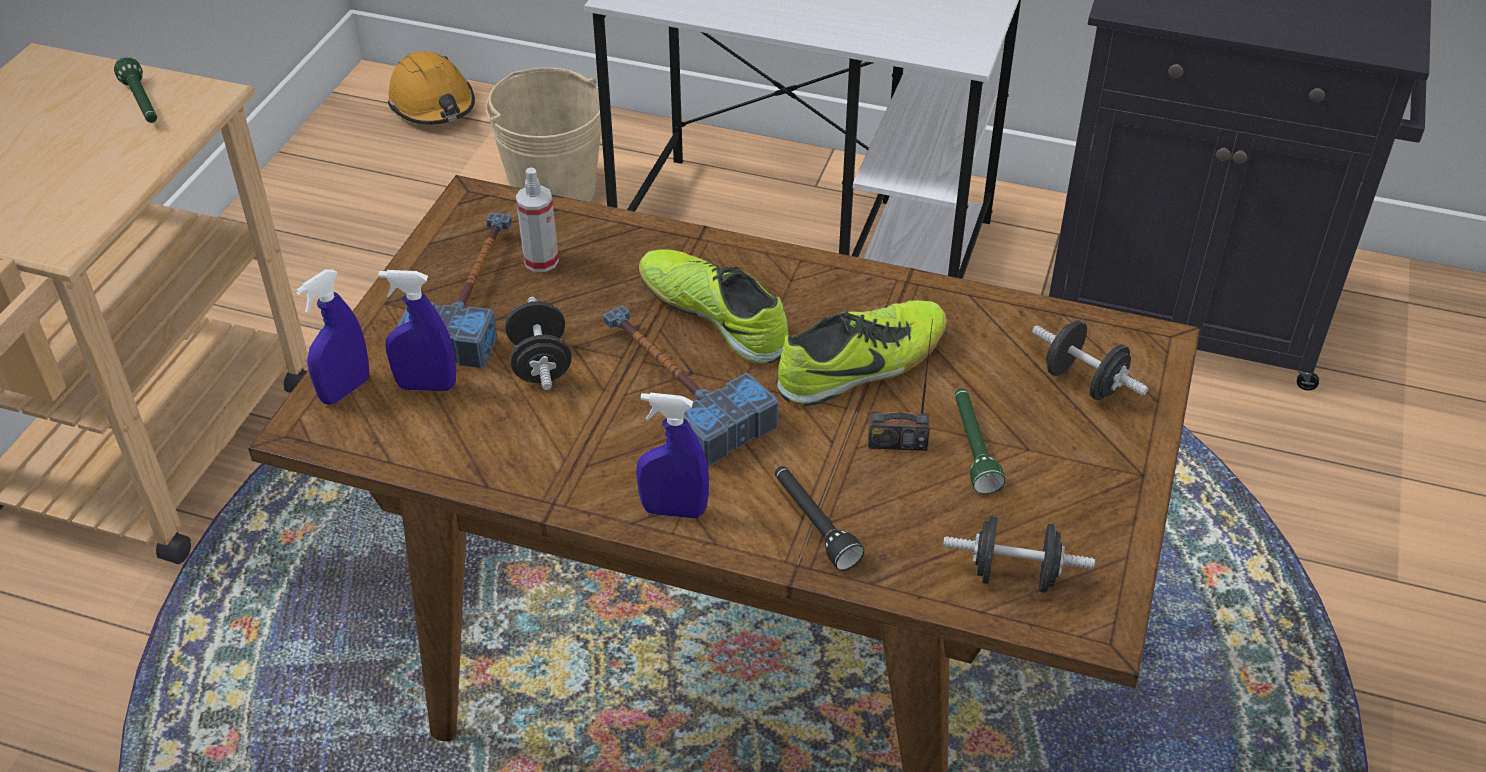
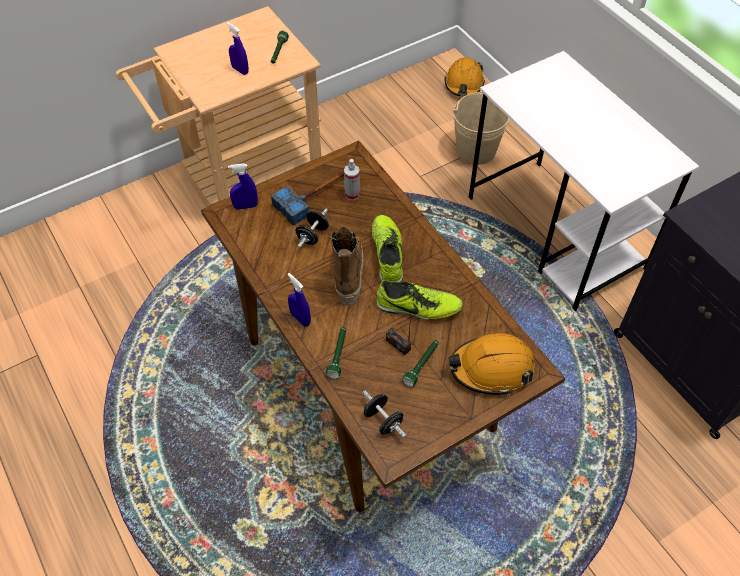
camera: 40 degrees right, 10 degrees up
blue spray bottle [379,270,456,391] -> blue spray bottle moved to [227,22,249,75]
hammer [603,305,778,466] -> boot [328,227,363,305]
black flashlight [775,466,864,571] -> green flashlight [326,327,346,379]
black dumbbell [1032,321,1148,400] -> orange hard hat [448,333,534,395]

